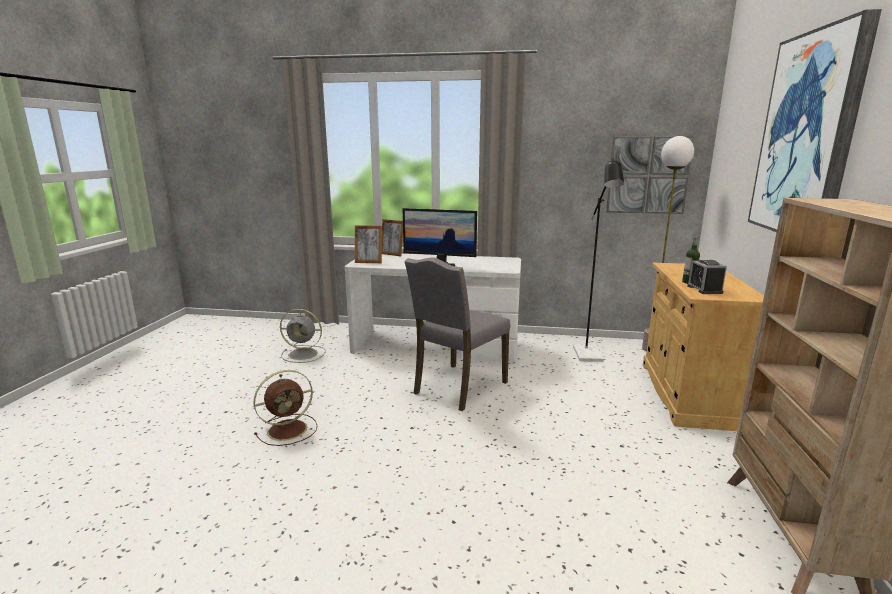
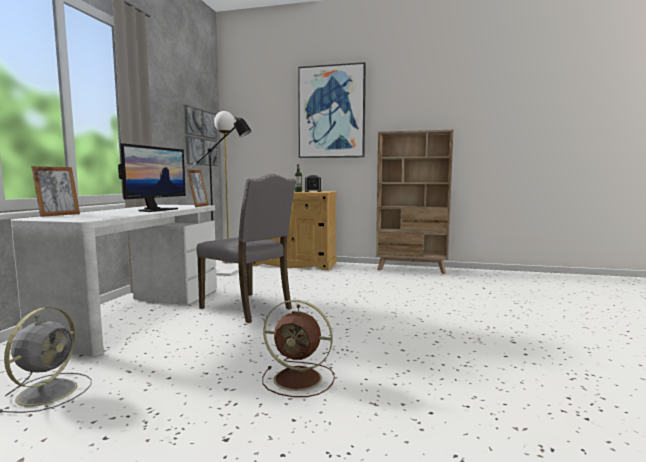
camera: 85 degrees left, 10 degrees down
brown fan [253,370,317,446] -> brown fan turned 135 degrees clockwise [262,300,335,397]
picture frame [355,225,382,263] -> picture frame moved to [187,169,209,207]

